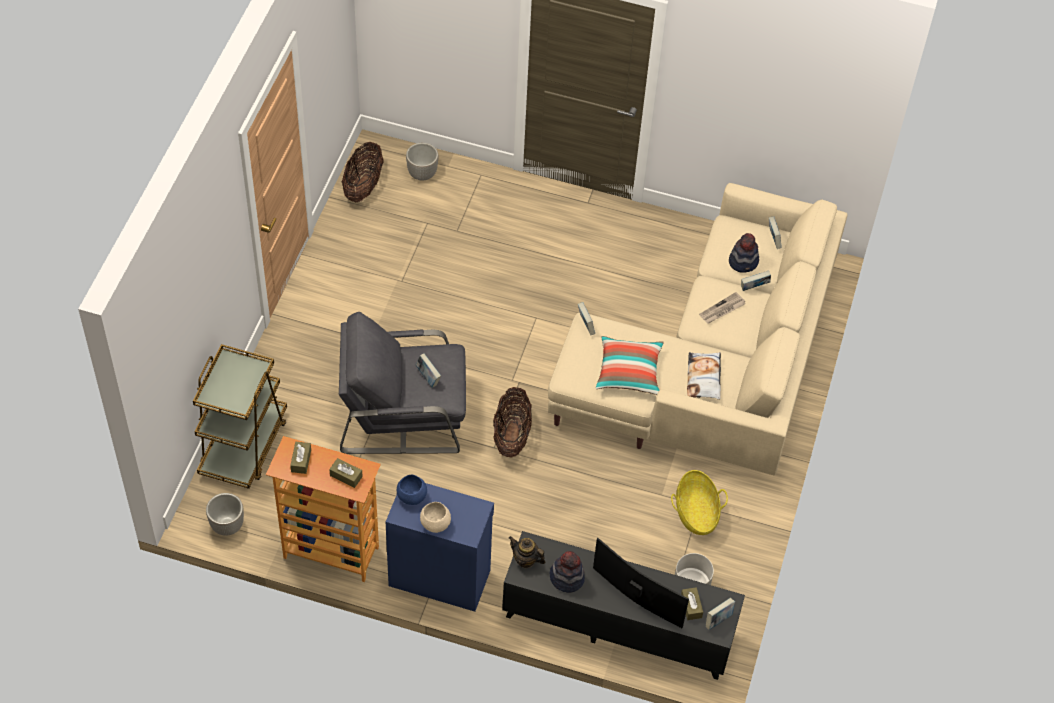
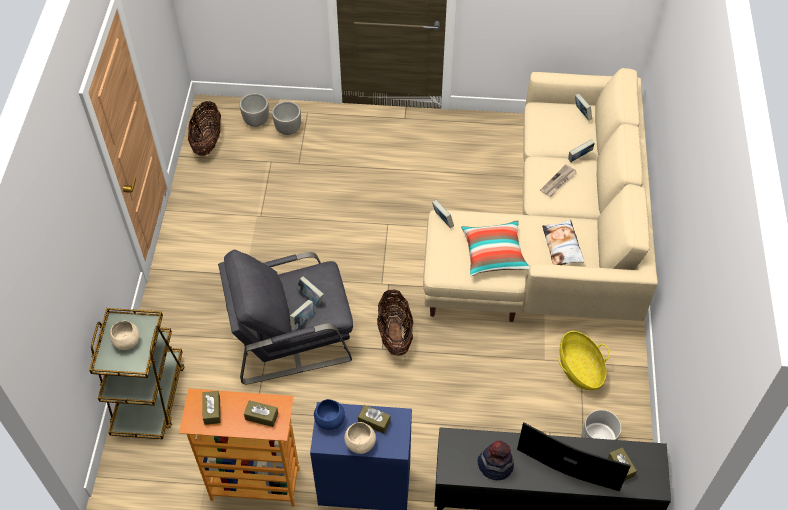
camera: 10 degrees left, 0 degrees up
planter [206,493,244,536] -> planter moved to [272,101,301,135]
teapot [509,536,546,568] -> none
book [706,598,735,630] -> book moved to [290,300,314,331]
hat [729,233,759,273] -> none
none -> beige bowl [110,321,139,350]
none -> brown tissue box [358,405,391,433]

